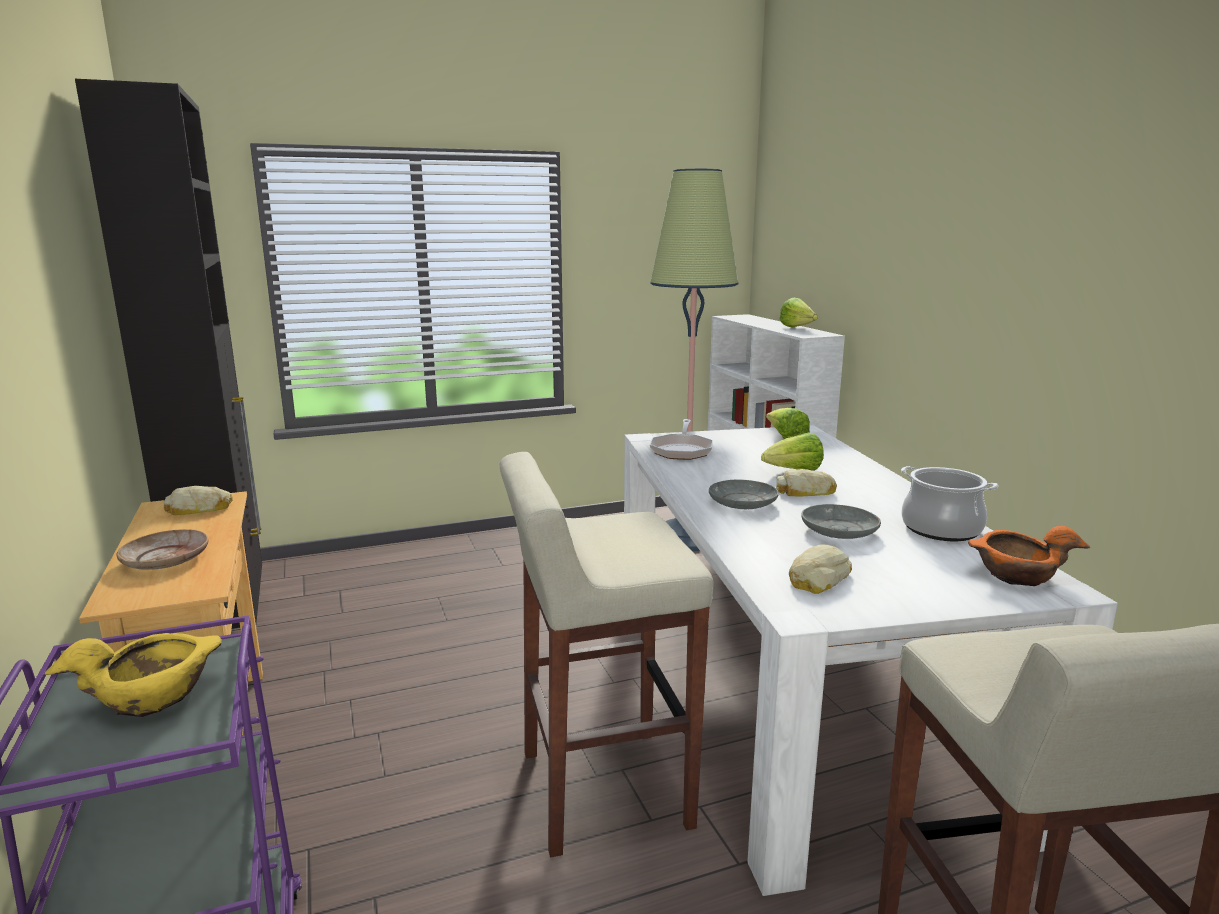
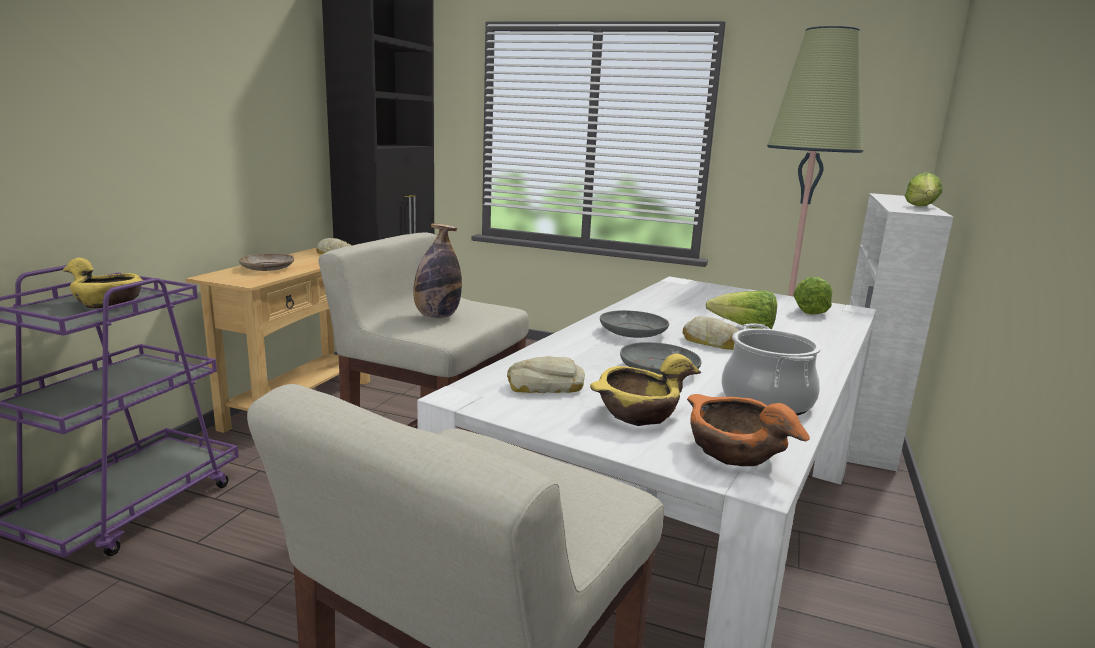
camera: 40 degrees right, 0 degrees up
frying pan [650,419,713,460] -> none
none -> bottle [413,223,462,318]
none -> yellow bowl [590,354,701,426]

